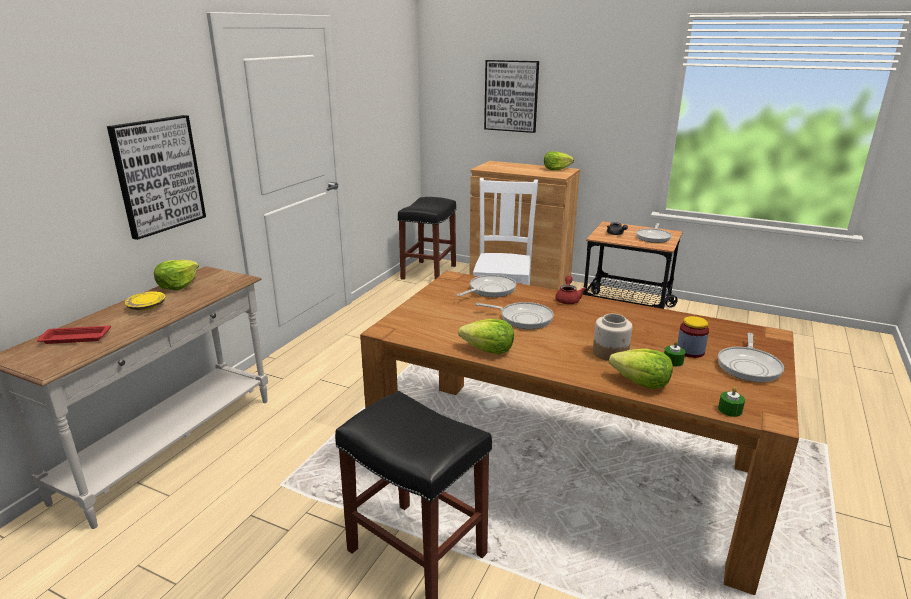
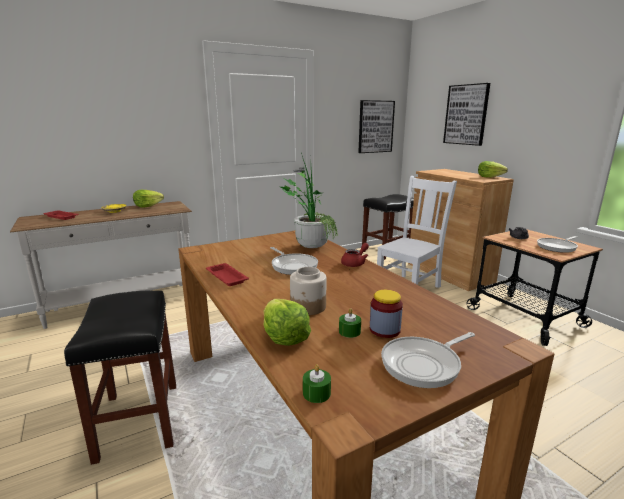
camera: 35 degrees right, 5 degrees down
picture [107,115,206,240] -> picture moved to [358,100,395,153]
frying pan [457,275,516,297] -> potted plant [280,153,338,248]
lettuce [458,319,514,354] -> red tray [206,263,249,286]

